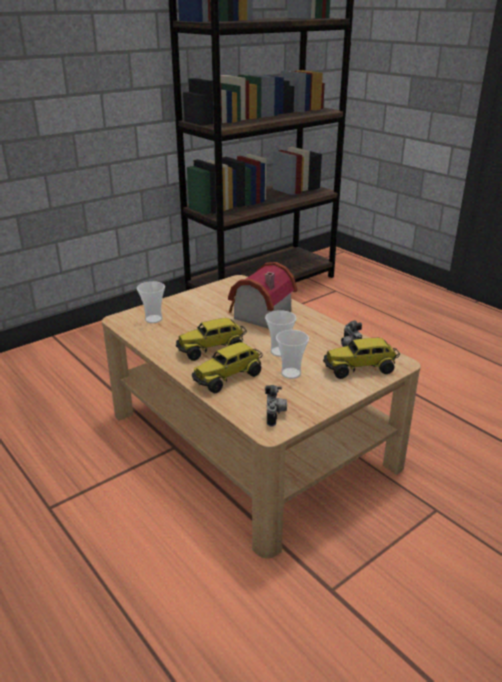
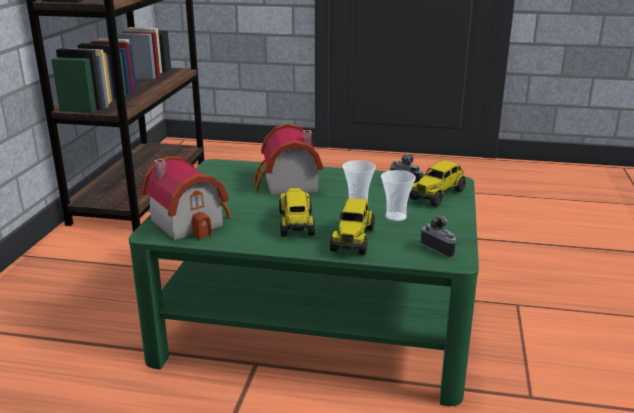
camera: 40 degrees left, 5 degrees down
beige coffee table [102,275,421,559] -> green coffee table [129,159,479,406]
cup [137,281,165,323] -> toy house [141,156,231,240]
toy truck [176,318,247,361] -> toy truck turned 150 degrees clockwise [279,188,315,237]

